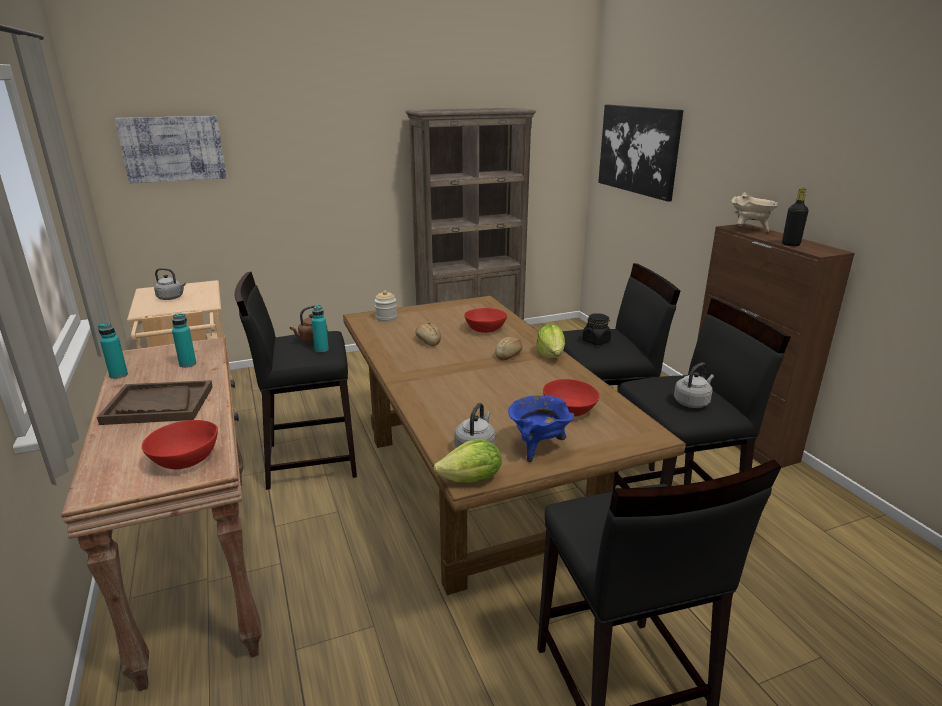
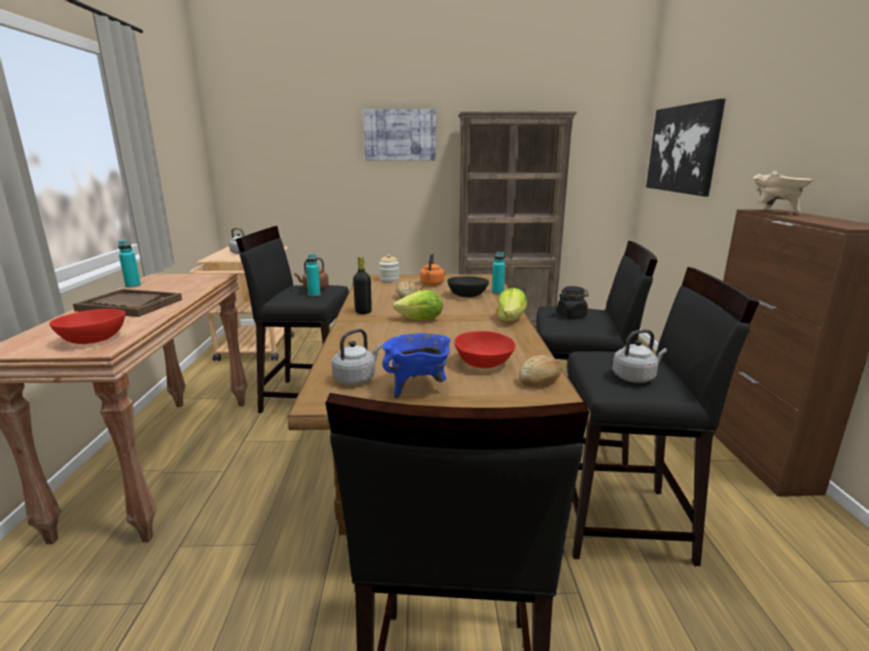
camera: 20 degrees right, 5 degrees down
picture [115,116,227,183] -> picture moved to [363,109,436,160]
turquoise bottle [172,314,196,368] -> turquoise bottle moved to [492,252,505,294]
lettuce [434,439,502,483] -> lettuce moved to [393,290,443,320]
red bowl [464,308,507,333] -> black bowl [447,276,489,297]
bread [495,337,523,360] -> bread moved to [519,355,562,387]
black bottle [782,188,808,246] -> black bottle moved to [353,256,372,314]
none -> orange kettle [420,253,445,286]

